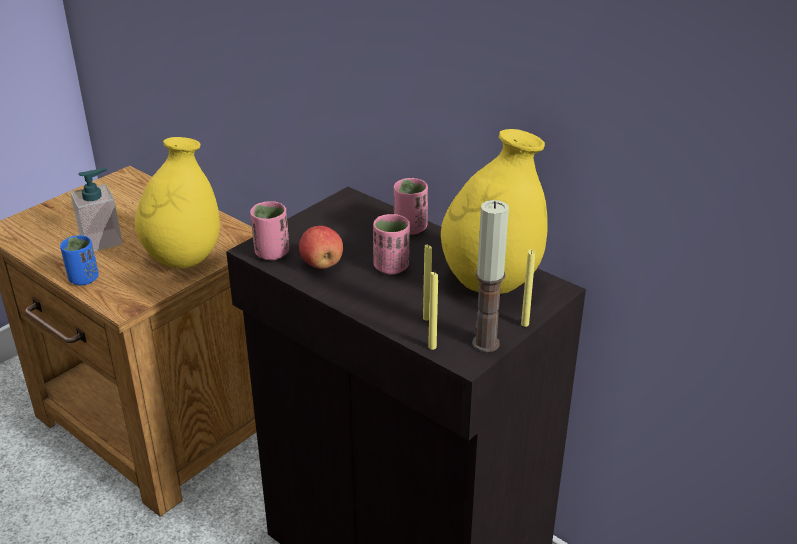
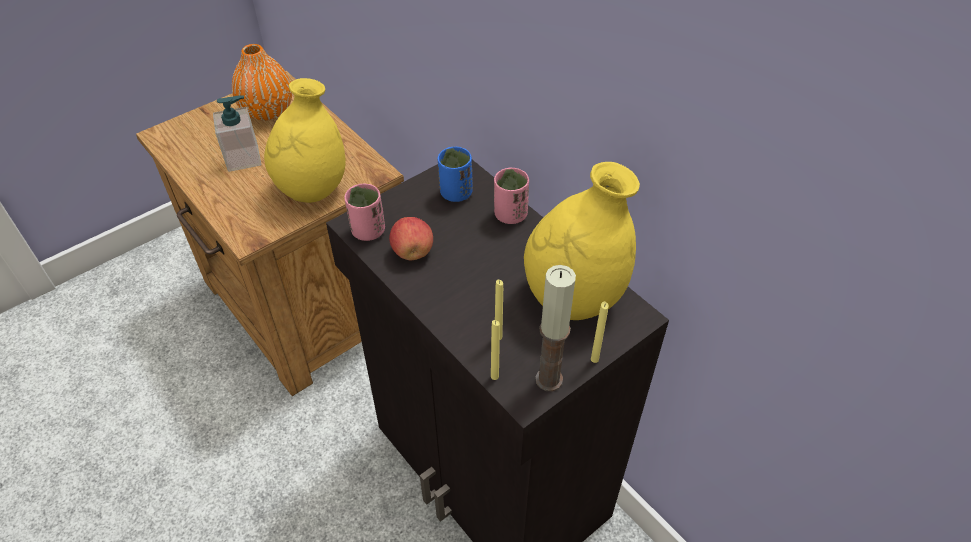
camera: 10 degrees right, 15 degrees up
blue cup [60,235,99,285] -> blue cup moved to [438,146,473,202]
pink cup [373,214,410,275] -> none
none -> orange vase [232,44,292,121]

